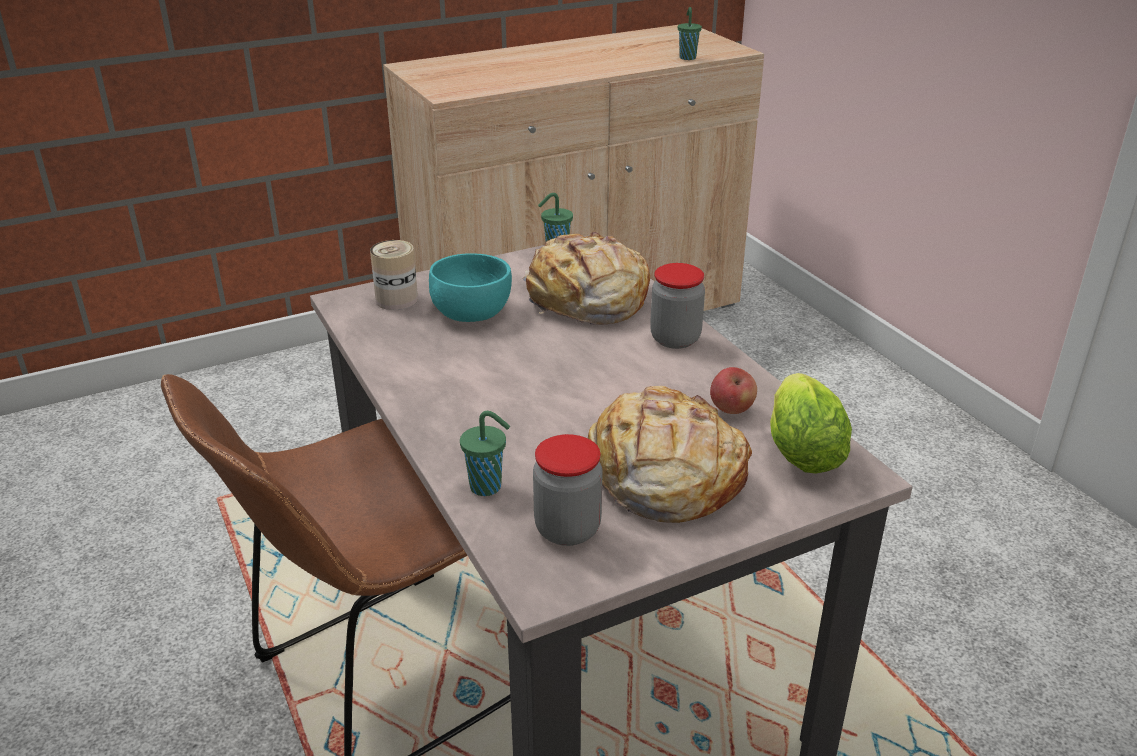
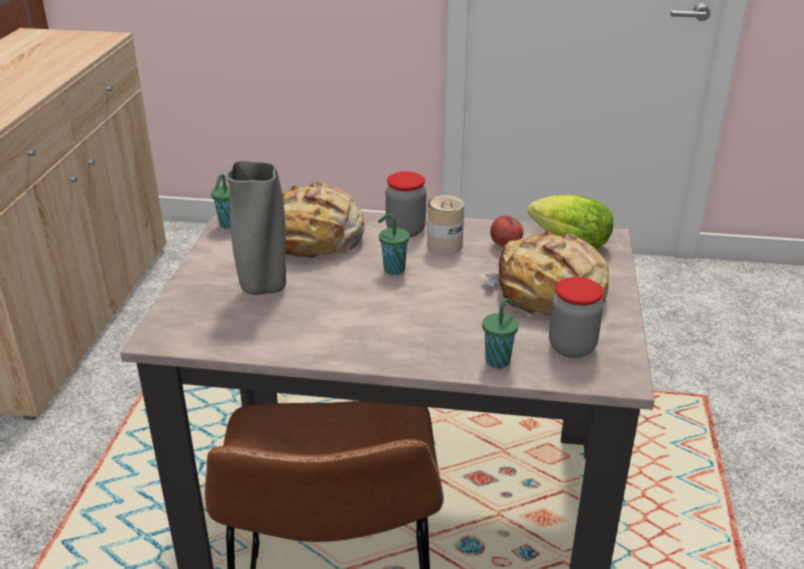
camera: 55 degrees left, 0 degrees up
can [370,240,418,310] -> can moved to [427,195,464,255]
turquoise bowl [429,253,512,322] -> grey vase [226,161,286,295]
green cup [678,7,702,60] -> green cup moved to [378,214,410,275]

